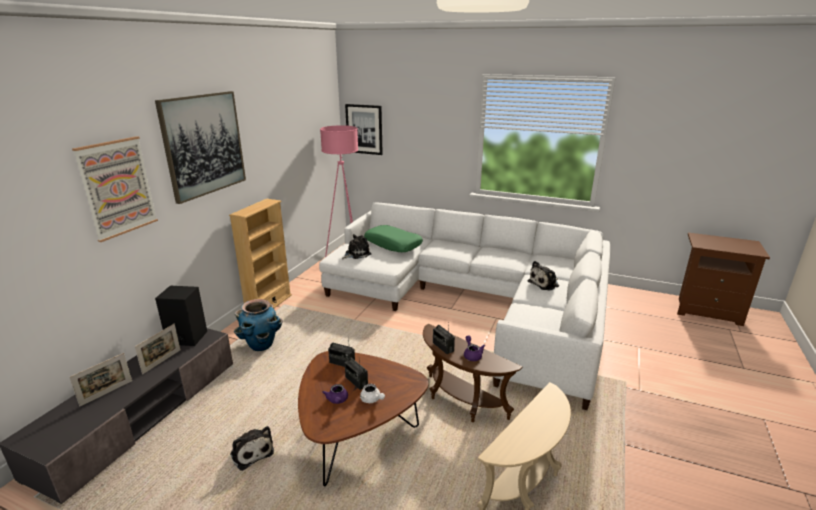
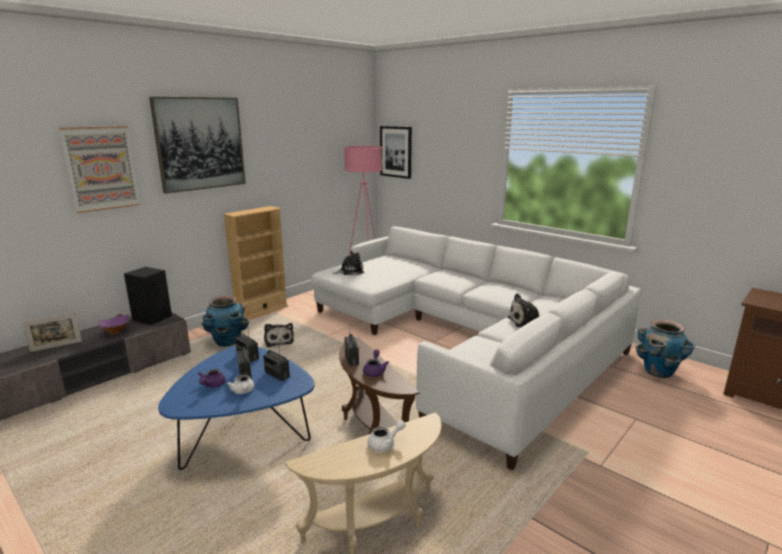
camera: 20 degrees right, 5 degrees down
picture frame [135,324,181,374] -> purple bowl [99,314,129,335]
plush toy [230,426,274,471] -> plush toy moved to [264,323,294,348]
brown coffee table [298,351,428,486] -> blue coffee table [158,346,315,470]
green pillow [364,225,423,252] -> none
none -> radio [263,347,290,381]
none -> white teapot [367,421,406,452]
none -> planter [635,320,695,378]

